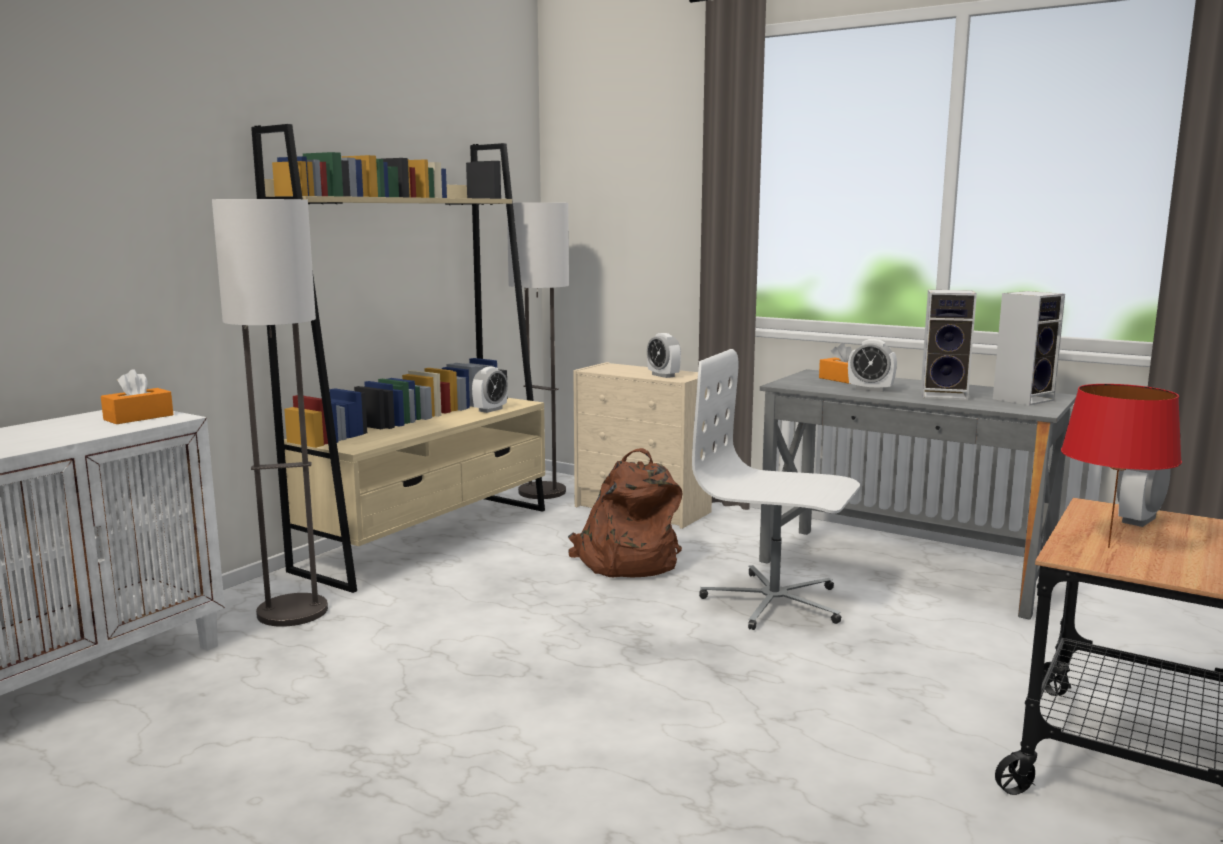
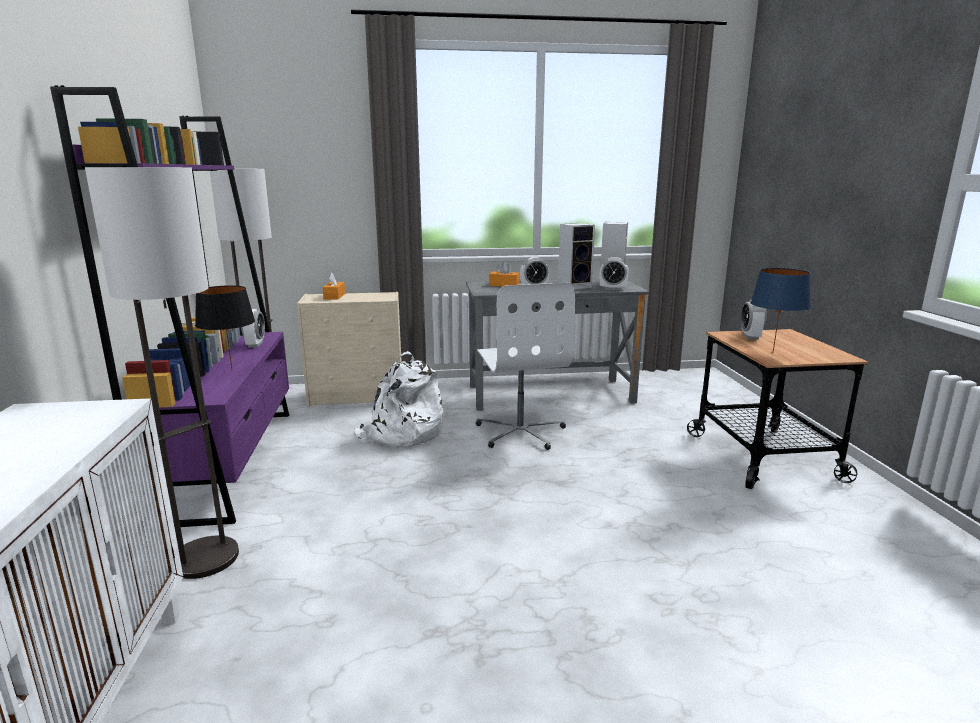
camera: 40 degrees left, 5 degrees up
orange tissue box [101,369,173,424] -> orange tissue box moved to [322,273,345,299]
beige bookcase [251,124,545,593] -> purple bookcase [50,85,289,528]
brown backpack [568,448,683,577] -> white backpack [355,351,443,448]
alarm clock [647,333,681,378] -> alarm clock moved to [599,257,629,290]
white office chair [692,349,860,630] -> white office chair turned 90 degrees counterclockwise [476,283,575,450]
red table lamp [1061,384,1182,548] -> blue table lamp [750,268,811,353]
none -> black table lamp [195,285,255,371]

